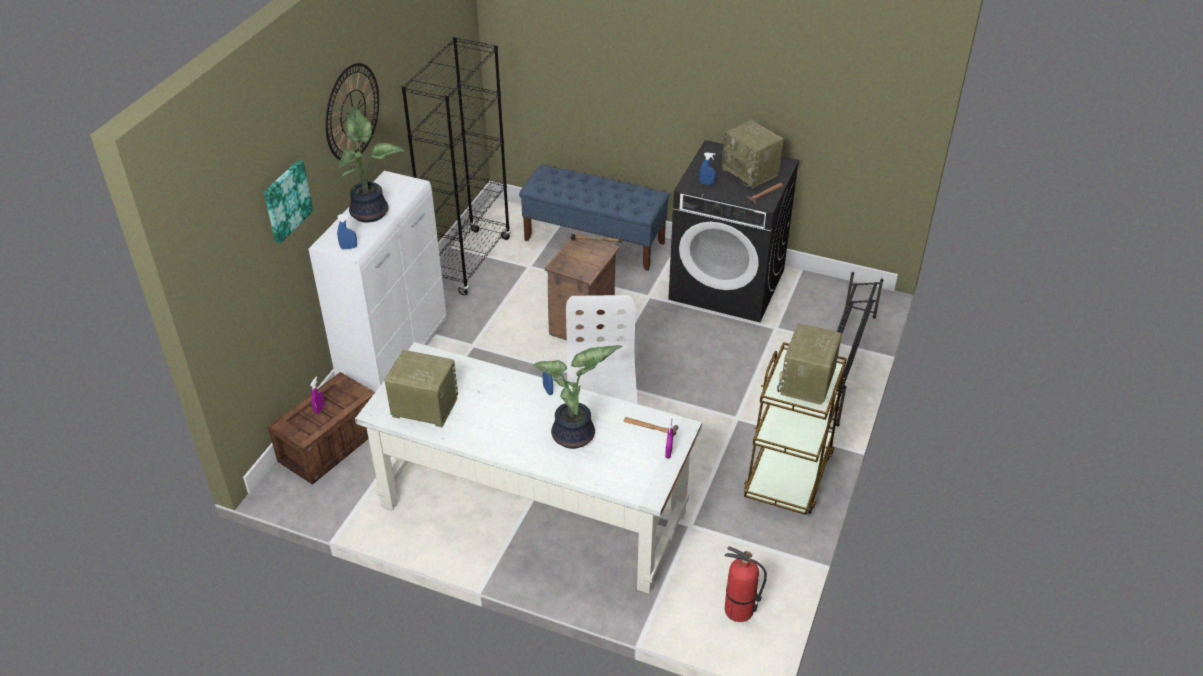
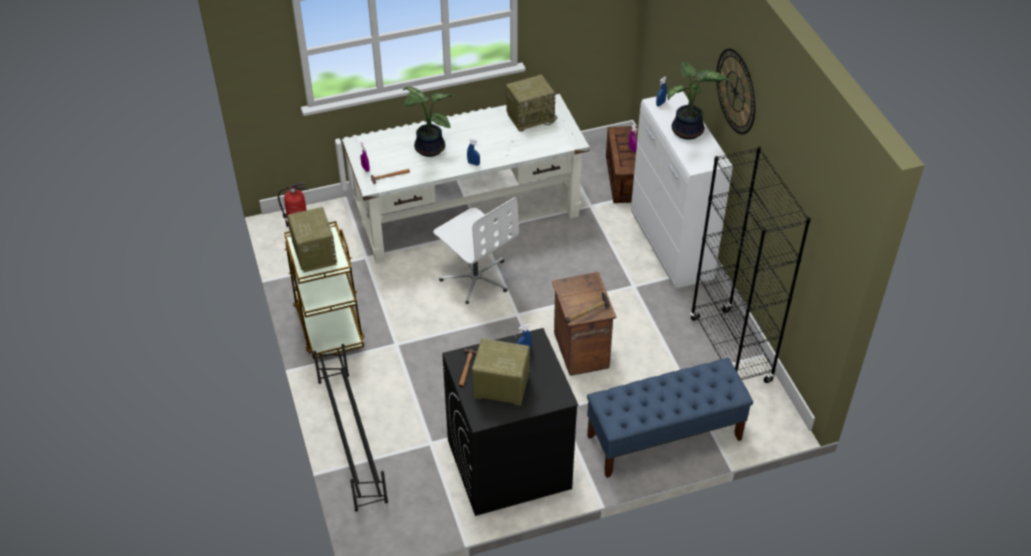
camera: 140 degrees right, 5 degrees up
picture [264,160,313,244] -> none

